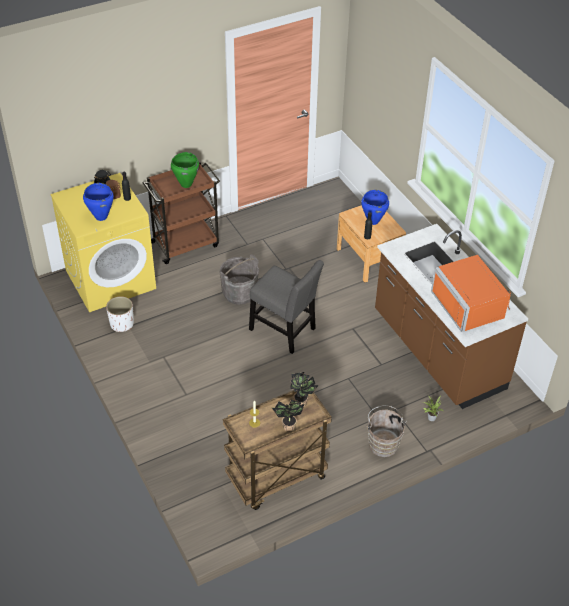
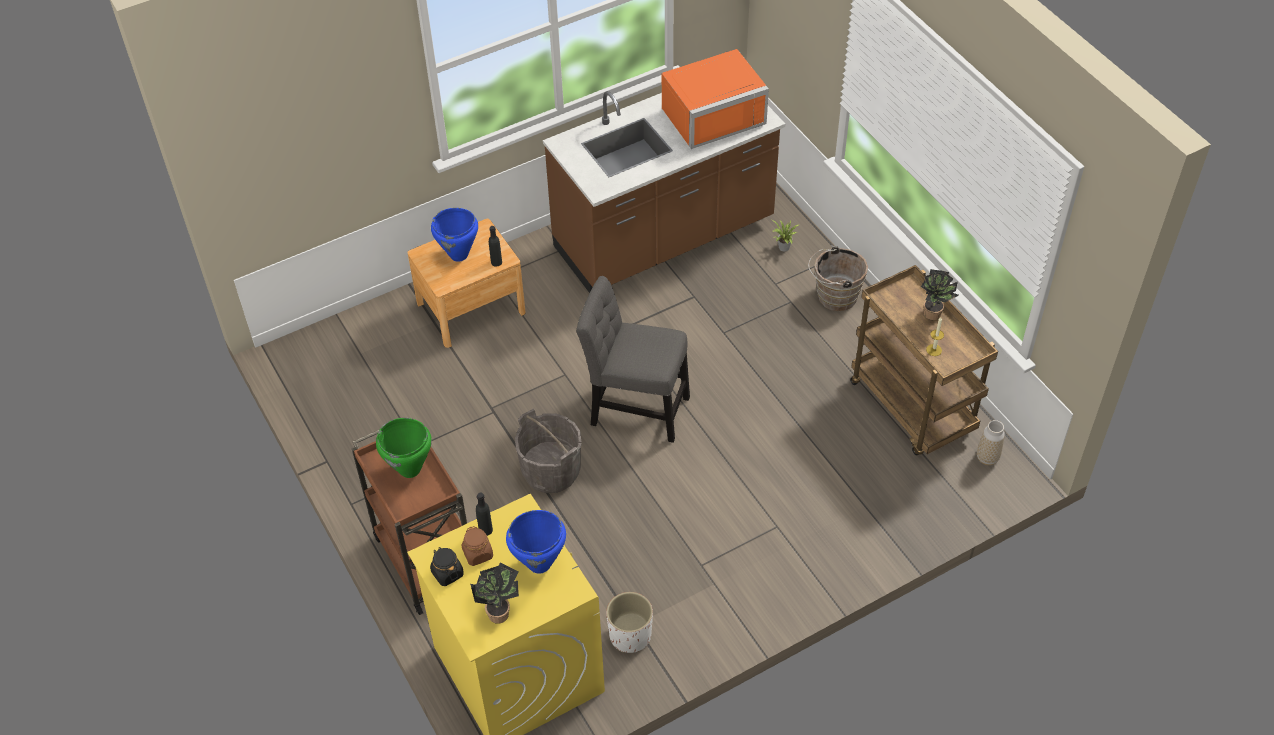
camera: 90 degrees left, 5 degrees up
grey chair [249,260,324,354] -> grey chair turned 105 degrees counterclockwise [576,276,690,443]
potted plant [290,372,319,407] -> potted plant moved to [470,562,519,624]
none -> vase [977,420,1005,465]

